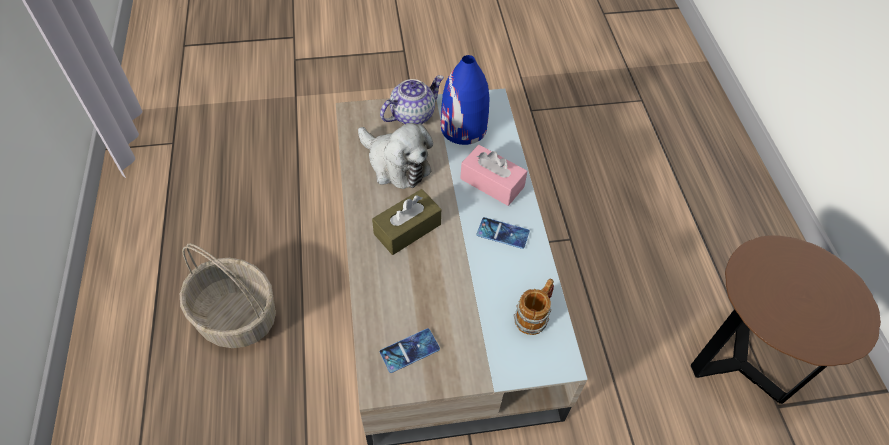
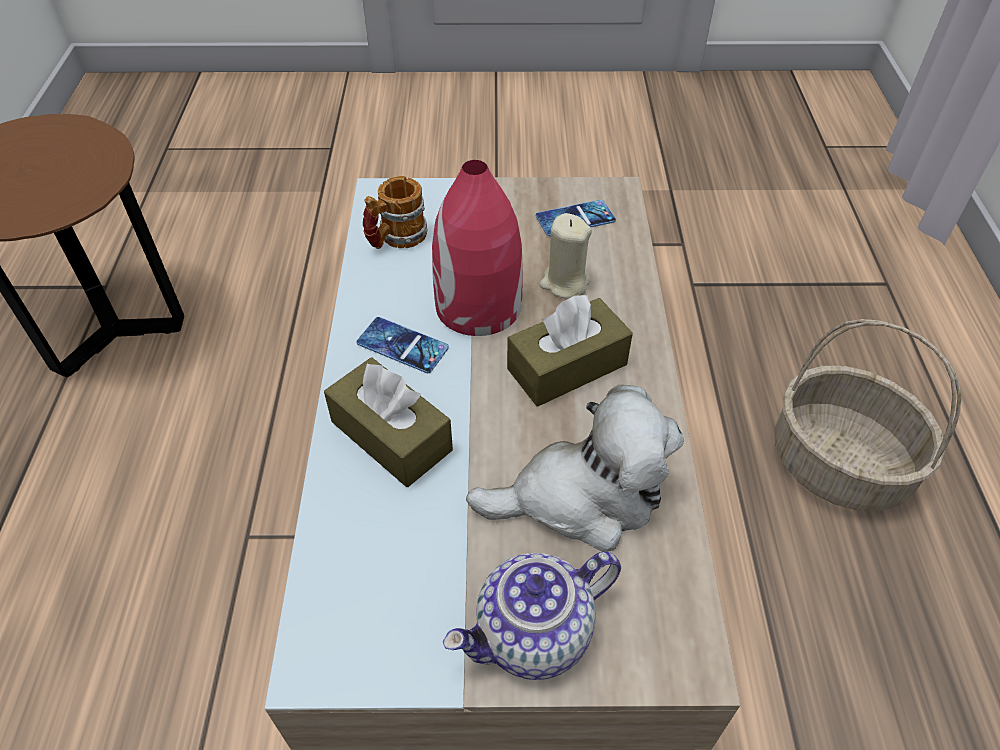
camera: 170 degrees left, 5 degrees down
plush toy [358,123,433,189] -> plush toy turned 120 degrees clockwise [466,385,684,552]
blue vase [441,55,489,145] -> none
pink tissue box [460,145,527,206] -> brown tissue box [324,357,453,487]
none -> red vase [432,160,523,336]
none -> beige candle [540,213,592,299]

